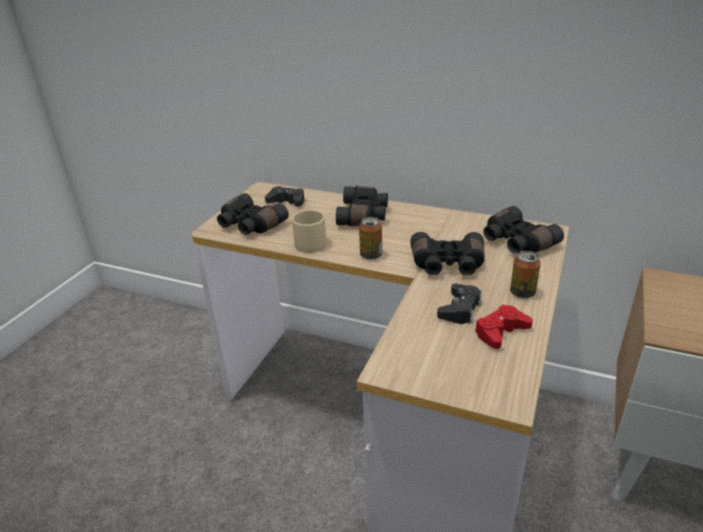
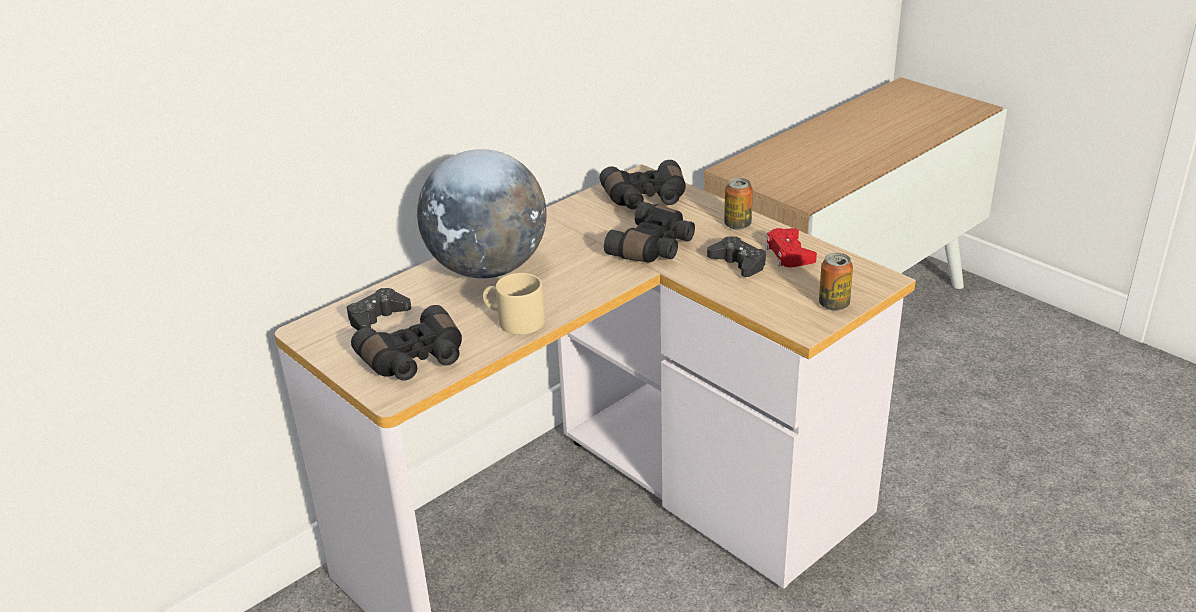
camera: 65 degrees left, 0 degrees up
black binoculars [336,186,388,226] -> globe [417,149,547,278]
can [359,217,382,260] -> can moved to [819,253,853,311]

